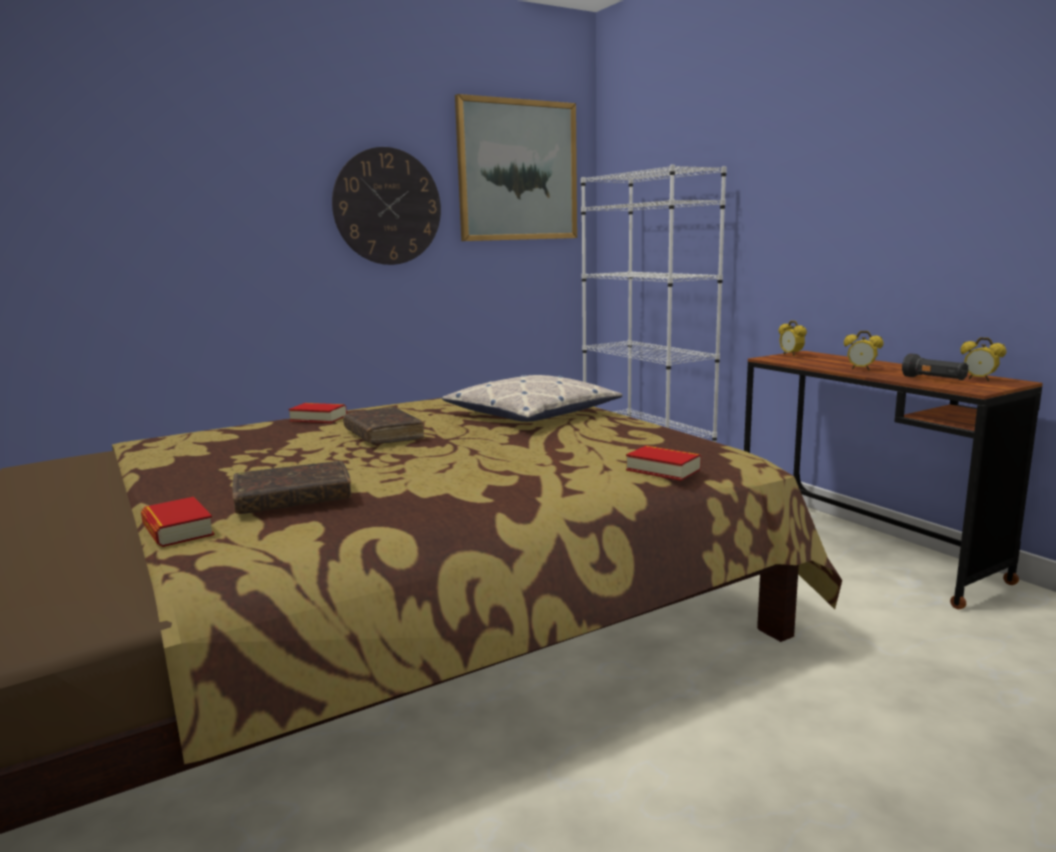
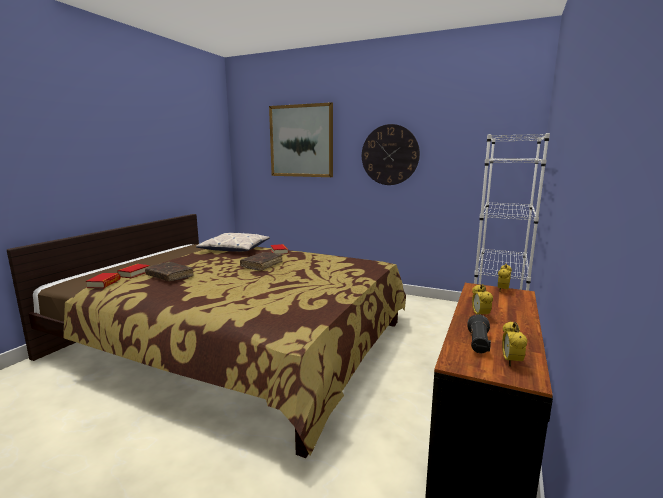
camera: 55 degrees right, 0 degrees up
pillow [442,375,623,422] -> pillow moved to [196,233,270,252]
picture [455,94,577,241] -> picture moved to [269,102,333,177]
book [626,446,701,481] -> book moved to [86,273,121,288]

